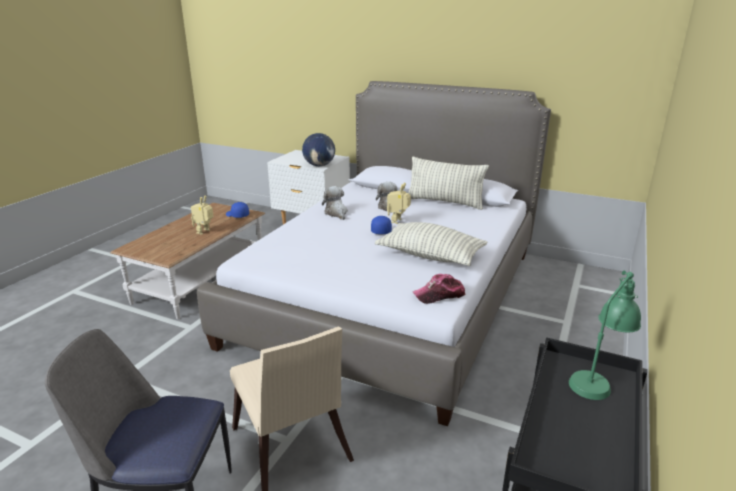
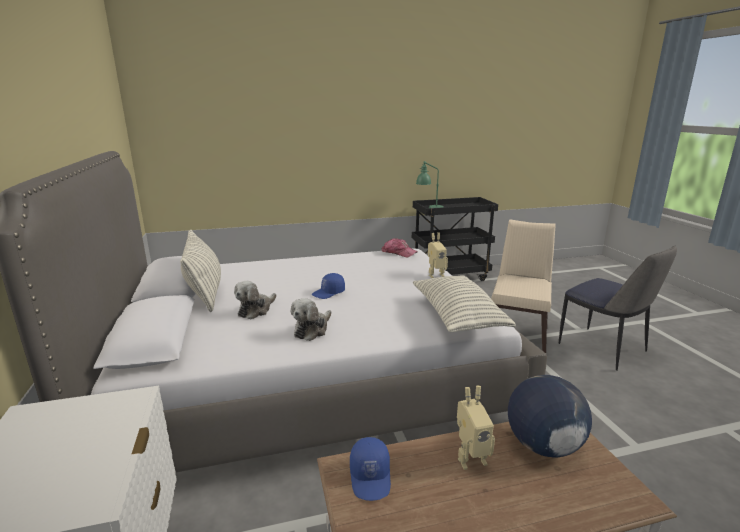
camera: 130 degrees left, 5 degrees down
globe [302,133,335,166] -> globe moved to [508,375,592,457]
pillow [375,222,487,266] -> pillow moved to [413,275,516,332]
toy robot [387,183,411,224] -> toy robot moved to [428,232,448,278]

